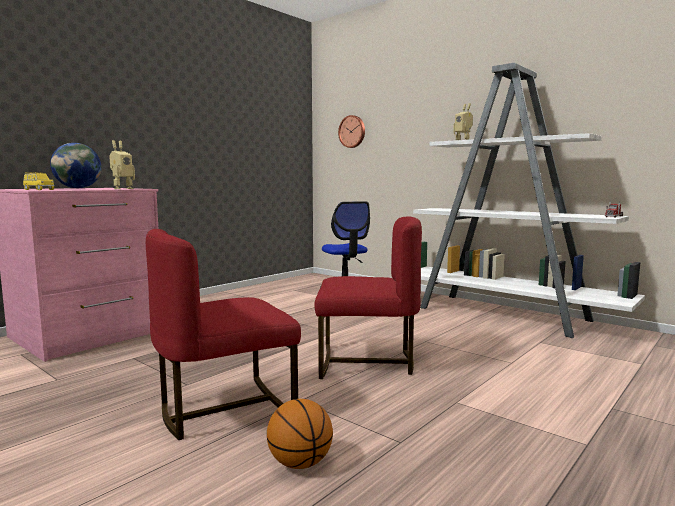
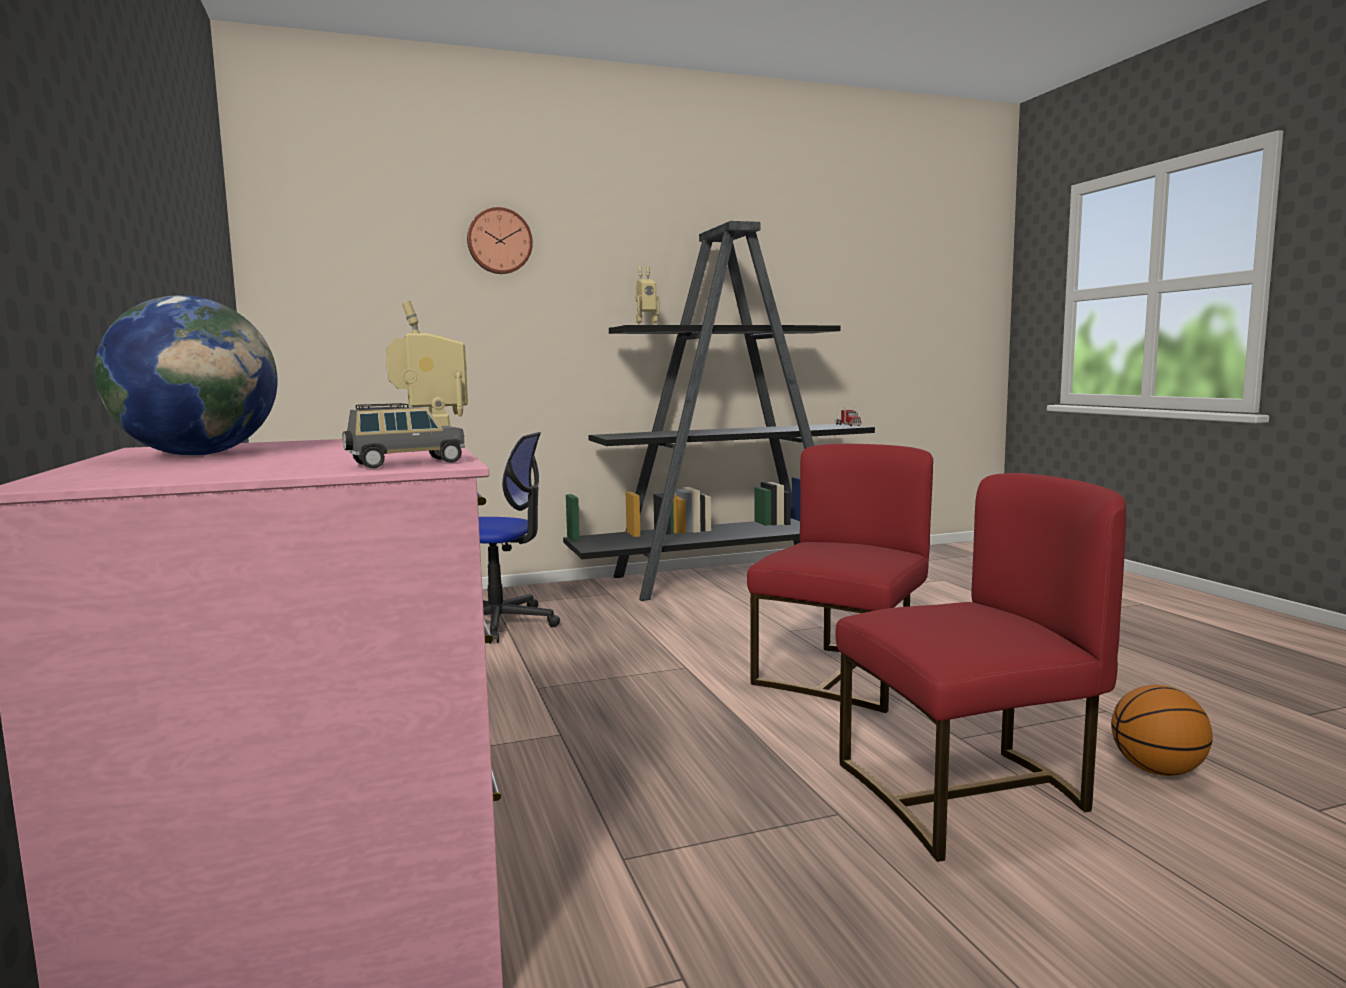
camera: 60 degrees left, 0 degrees up
yellow toy car [23,172,54,190] -> grey toy car [342,403,465,469]
red chair [146,229,301,440] -> red chair turned 105 degrees counterclockwise [835,473,1126,862]
wall clock [338,115,365,148] -> wall clock moved to [467,207,533,274]
white bookcase [413,63,645,338] -> black bookcase [563,221,875,601]

